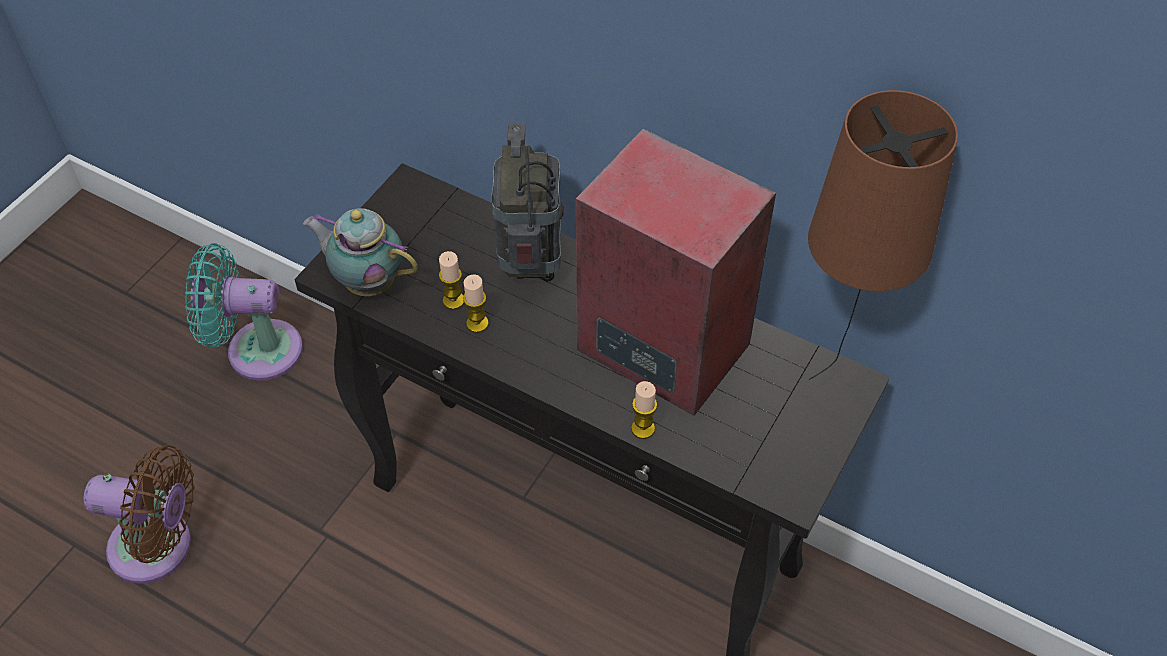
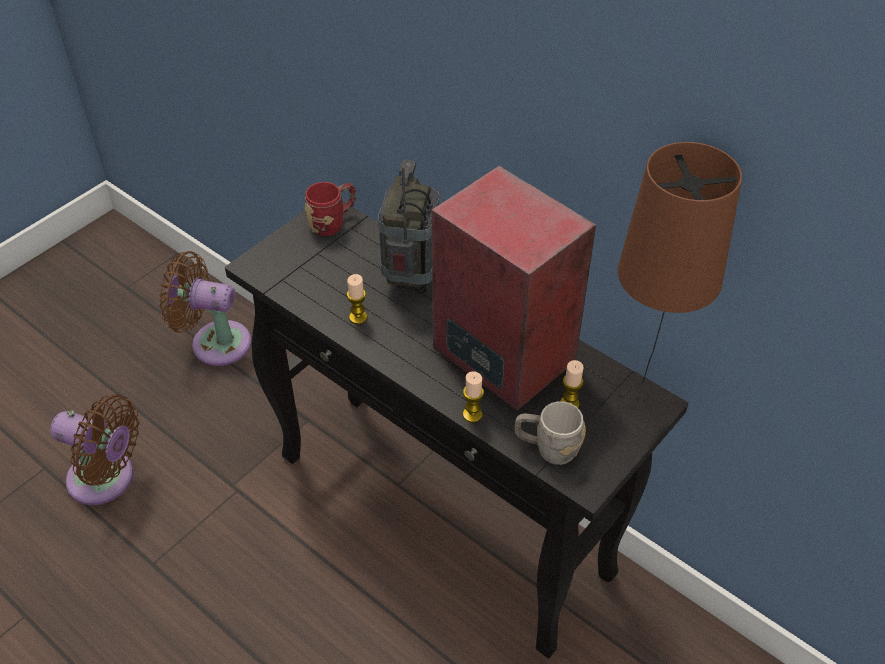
camera: 10 degrees right, 5 degrees down
turquoise fan [185,243,303,381] -> brown fan [159,251,251,366]
teapot [303,208,418,296] -> none
candle [439,251,464,310] -> candle moved to [560,360,584,408]
none -> red mug [305,182,356,236]
none -> grey mug [515,401,586,465]

